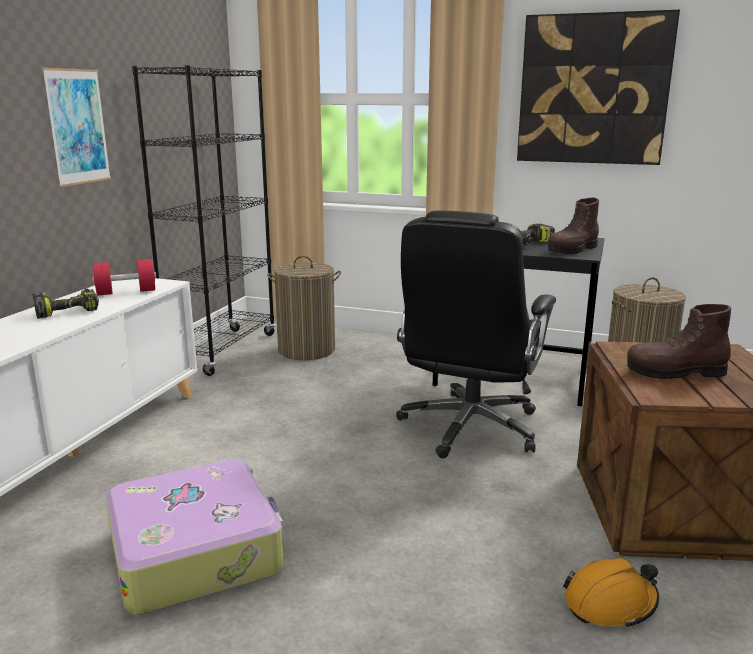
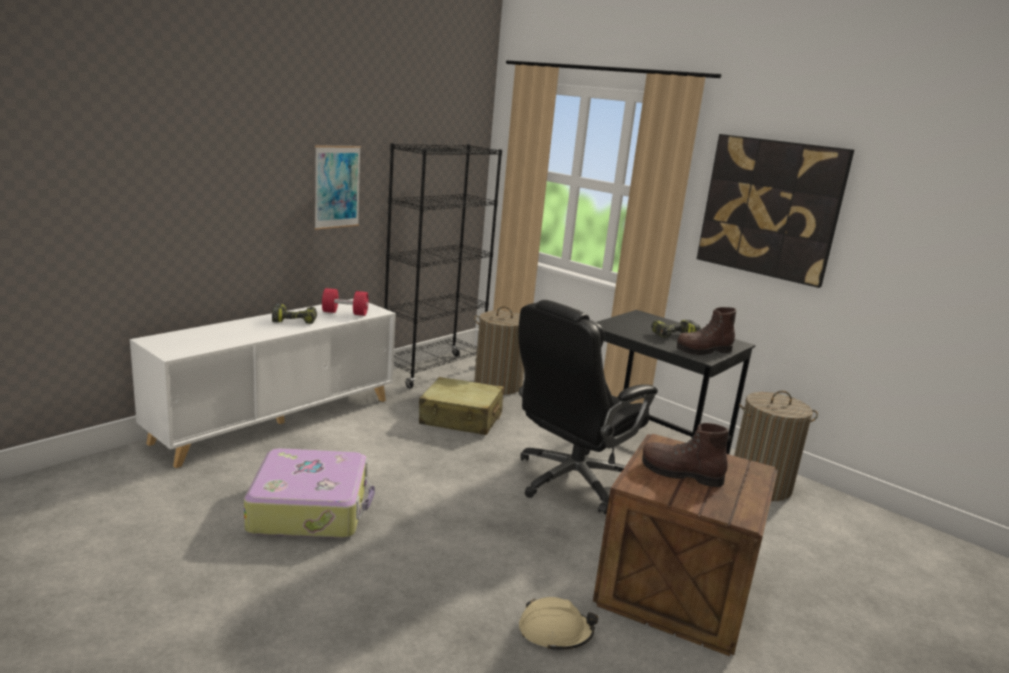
camera: 20 degrees right, 0 degrees up
orange hard hat [563,558,659,628] -> beige hard hat [519,597,598,652]
none -> beige suitcase [419,377,504,435]

